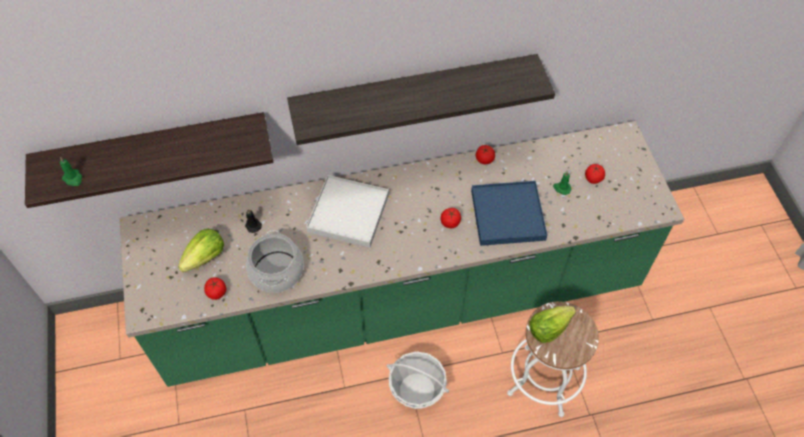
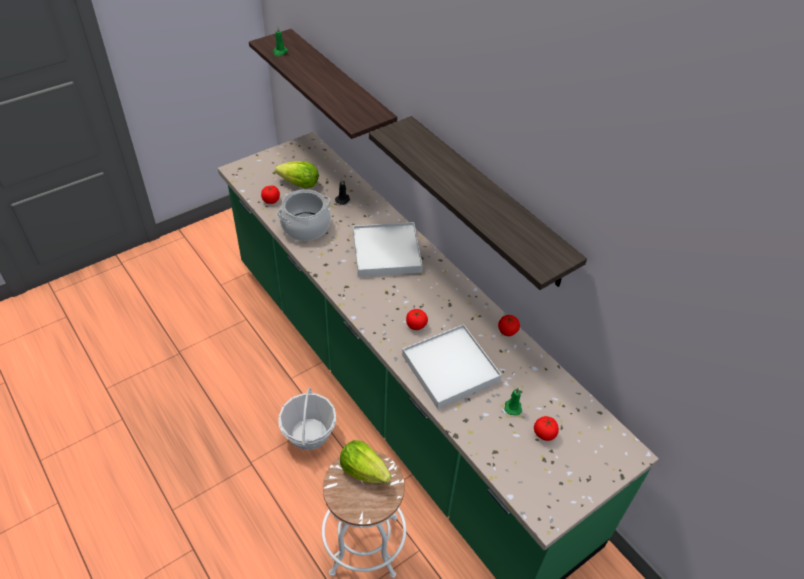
camera: 65 degrees right, 10 degrees down
blue tray [471,181,547,246] -> white tray [402,324,502,409]

